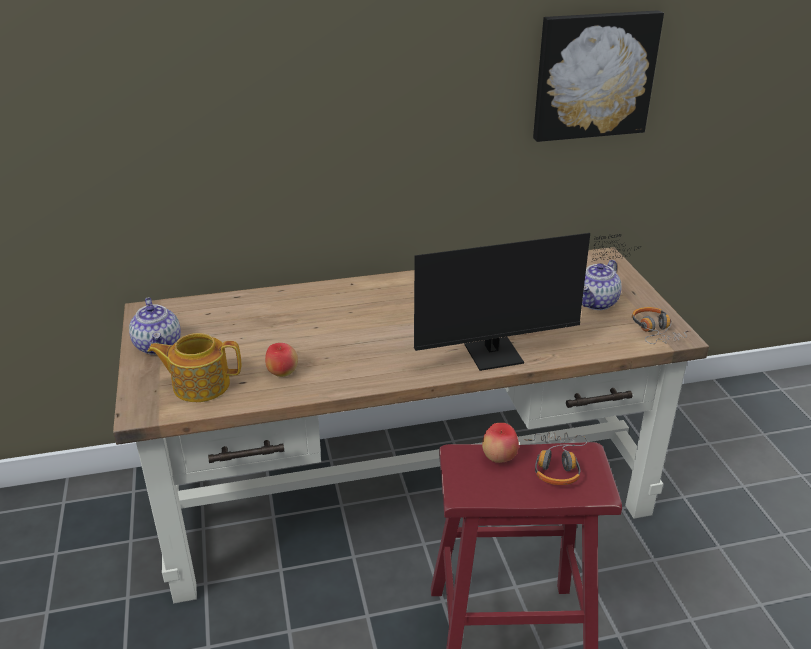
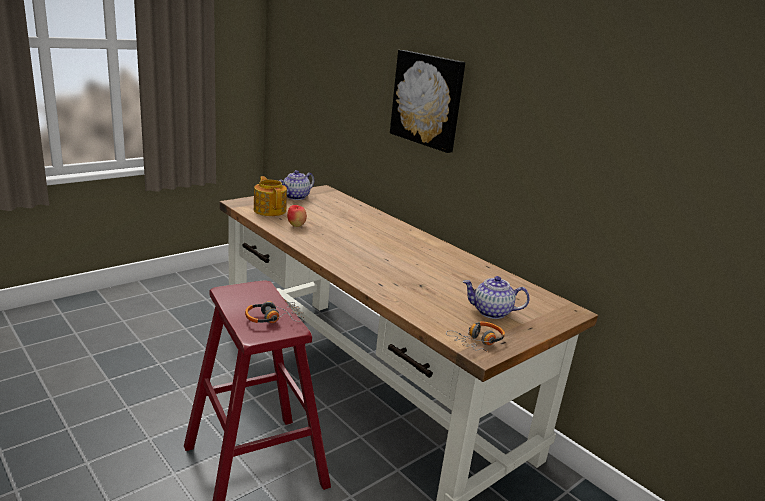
camera: 60 degrees right, 10 degrees down
monitor [414,233,639,371] -> none
apple [482,423,519,463] -> none
picture [533,10,664,142] -> picture moved to [390,50,466,153]

